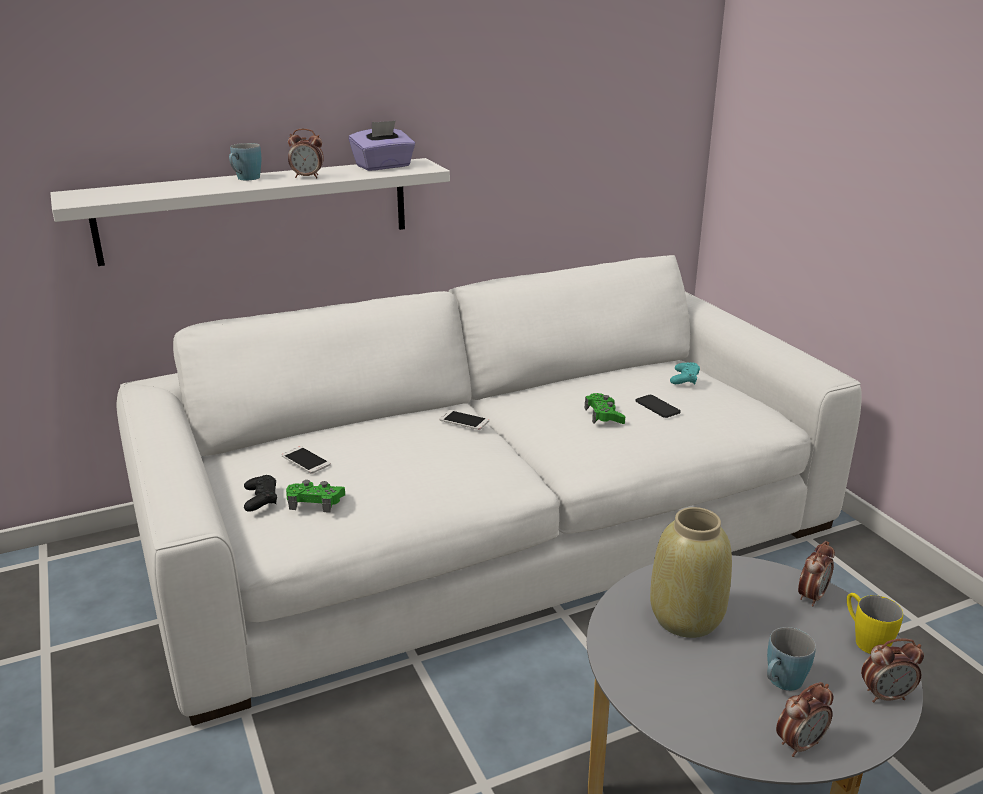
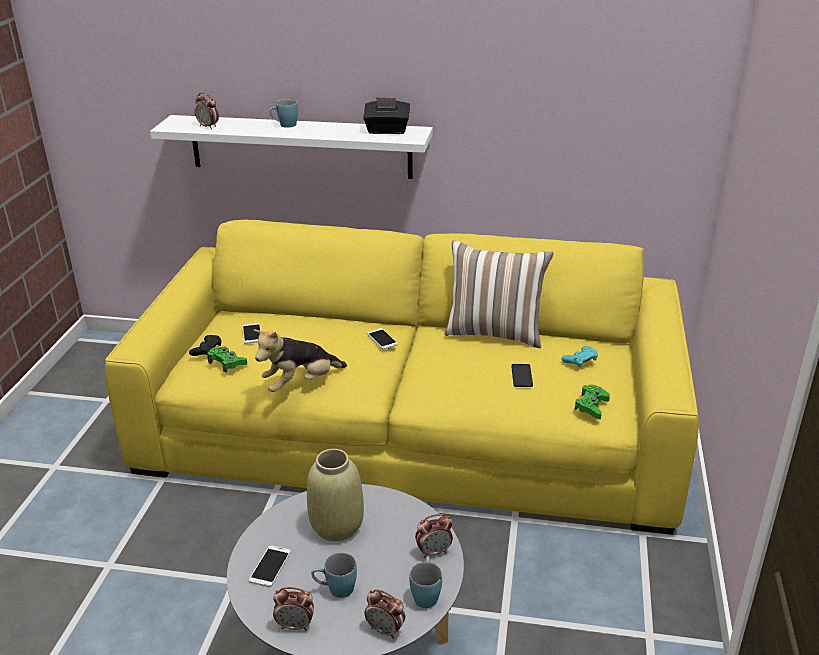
camera: 35 degrees right, 5 degrees up
white sofa [117,255,862,726] -> yellow sofa [105,220,699,535]
alarm clock [288,129,324,178] -> alarm clock moved to [195,92,219,129]
purple tissue box [349,120,415,171] -> black tissue box [363,97,410,134]
green game controller [585,393,625,424] -> green game controller moved to [574,385,610,419]
yellow mug [847,593,903,654] -> blue mug [409,557,442,608]
none -> phone [249,545,291,587]
none -> plush toy [253,330,347,392]
none -> pillow [445,240,553,348]

